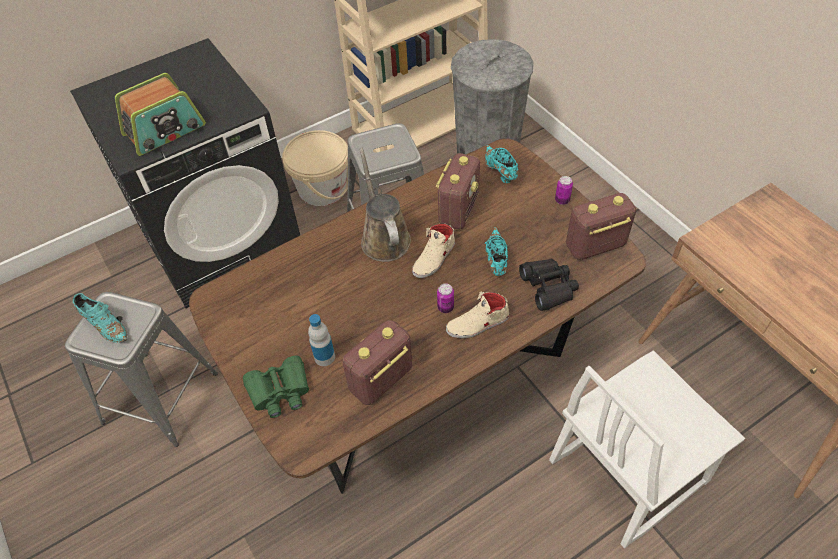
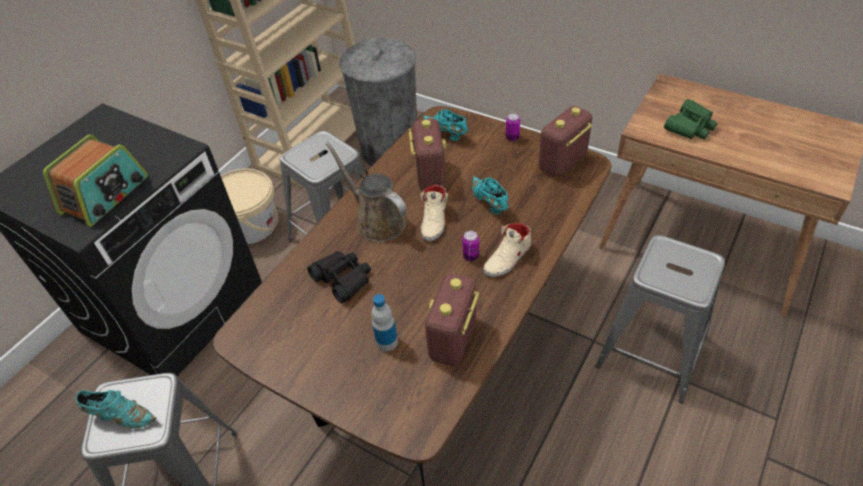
camera: 25 degrees left, 5 degrees down
green binoculars [243,356,309,418] -> green binoculars moved to [664,99,717,139]
black binoculars [519,259,579,311] -> black binoculars moved to [307,251,371,303]
white chair [549,351,745,549] -> grey stool [596,235,725,404]

